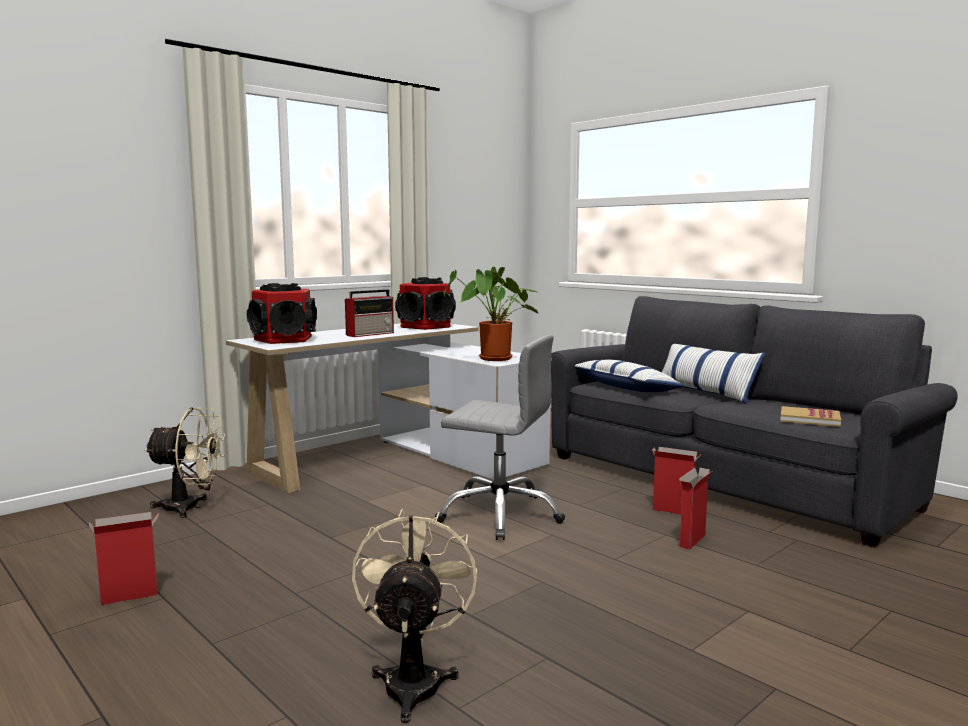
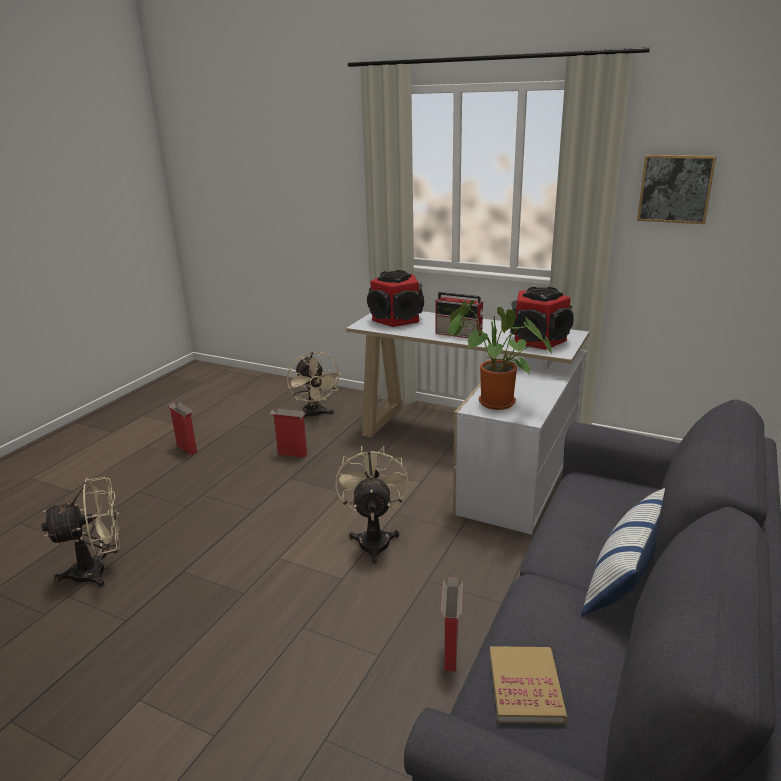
camera: 70 degrees right, 15 degrees up
grey office chair [435,335,565,540] -> beige fan [335,446,409,564]
pillow [575,360,684,392] -> none
cardboard box [679,468,712,549] -> cardboard box moved to [269,409,307,458]
none -> picture [637,155,716,224]

